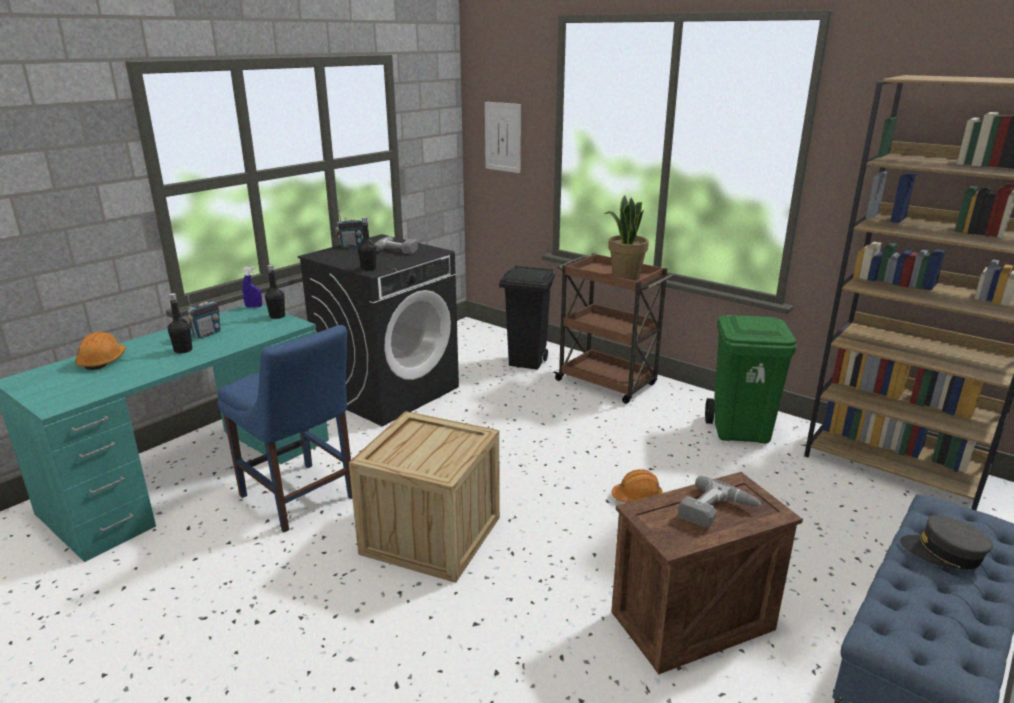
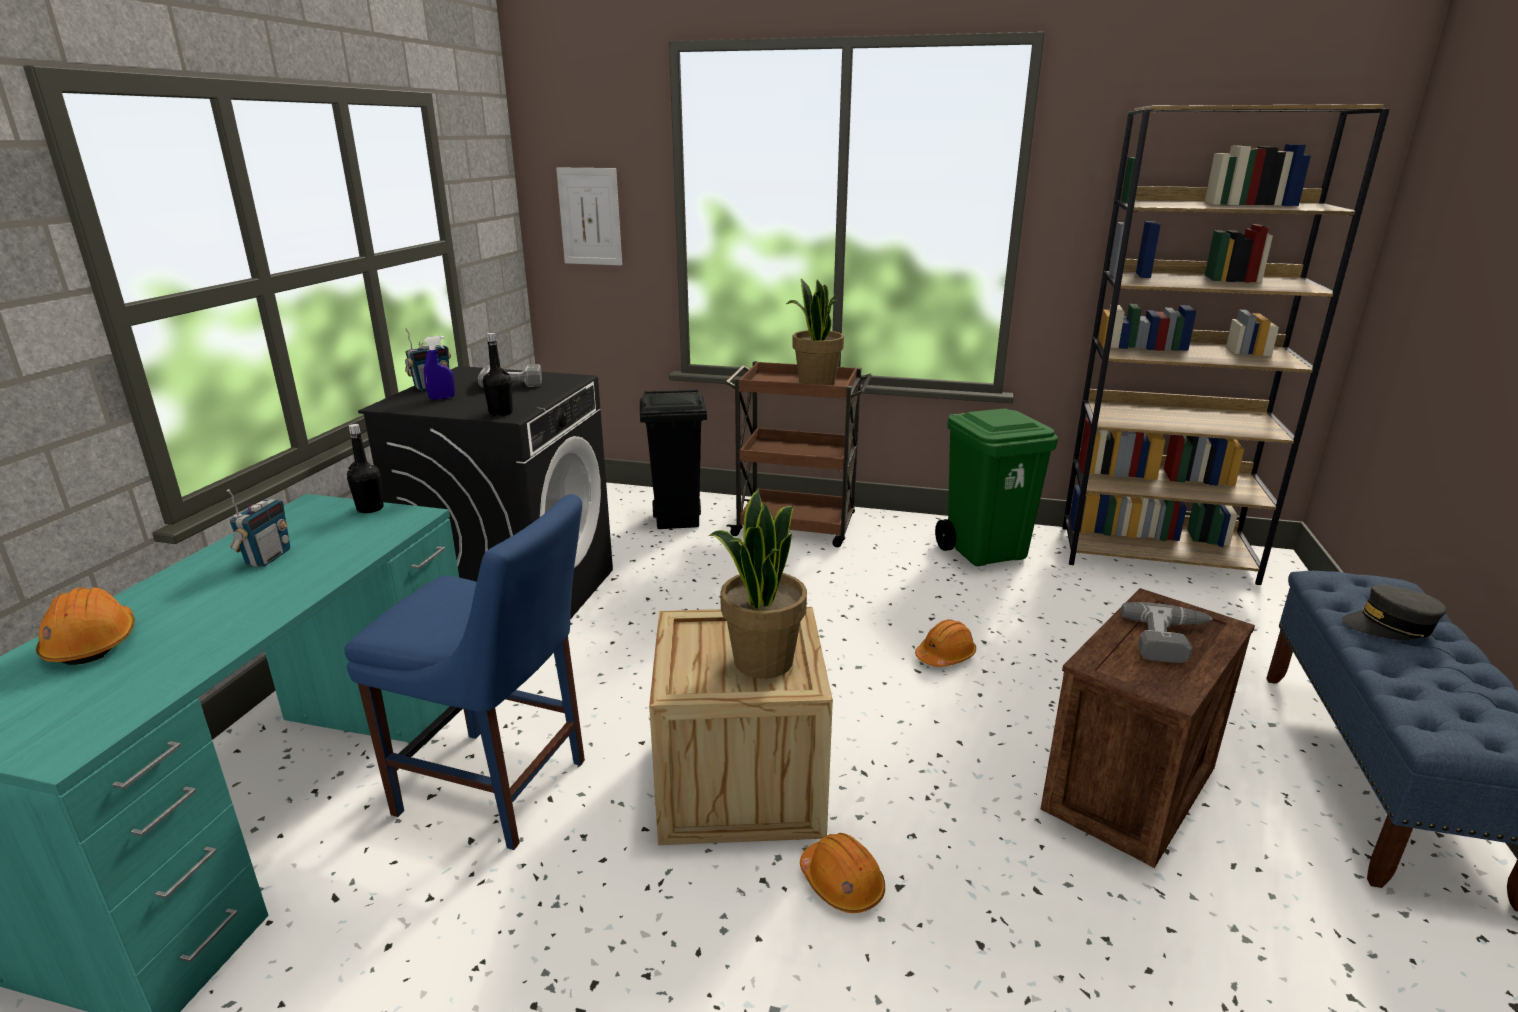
camera: 25 degrees left, 0 degrees up
black bottle [168,293,192,354] -> none
blue spray bottle [242,267,262,308] -> blue spray bottle moved to [424,336,455,400]
none -> potted plant [709,490,807,679]
none -> orange hard hat [800,833,885,913]

